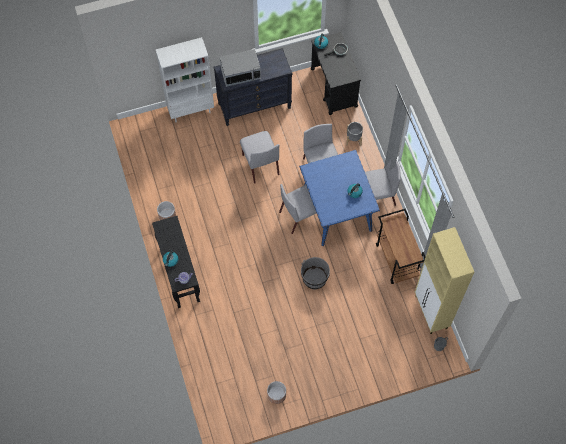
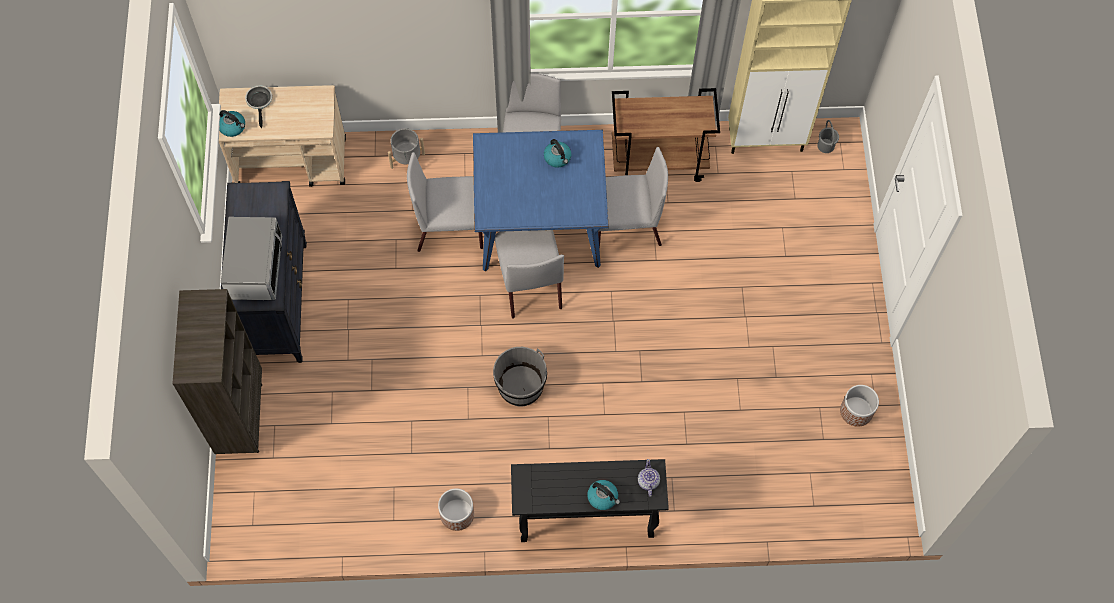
camera: 75 degrees left, 0 degrees up
white bookcase [156,37,214,123] -> brown bookcase [172,289,262,454]
grey chair [240,131,279,183] -> grey chair moved to [598,147,668,250]
grey bucket [301,257,330,289] -> grey bucket moved to [493,347,547,406]
black cart [311,32,361,115] -> beige cart [219,85,346,187]

